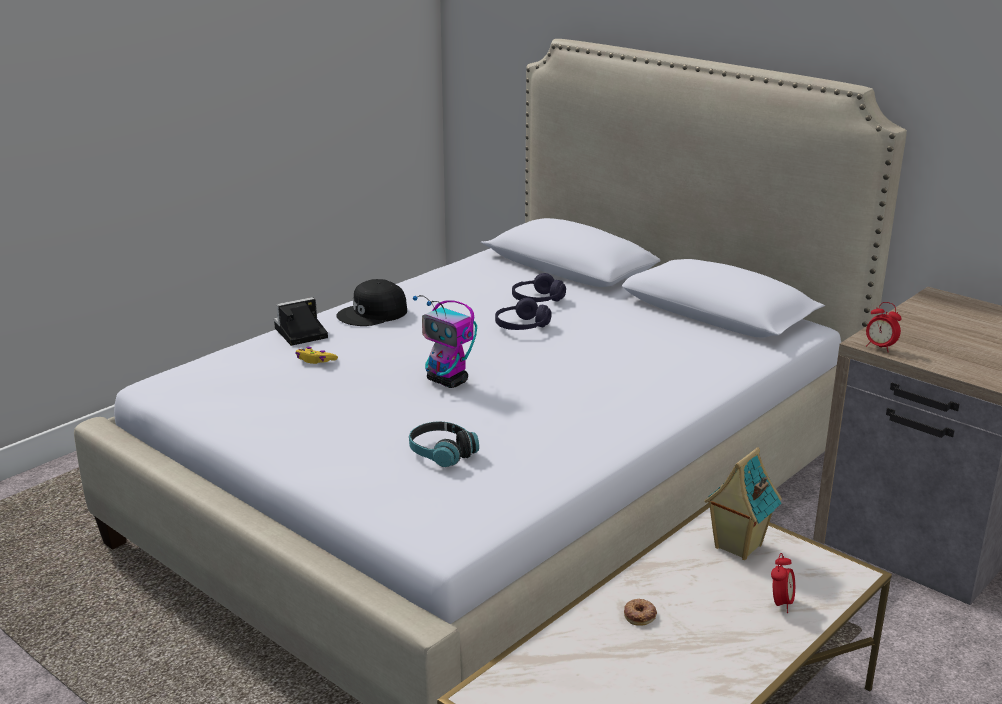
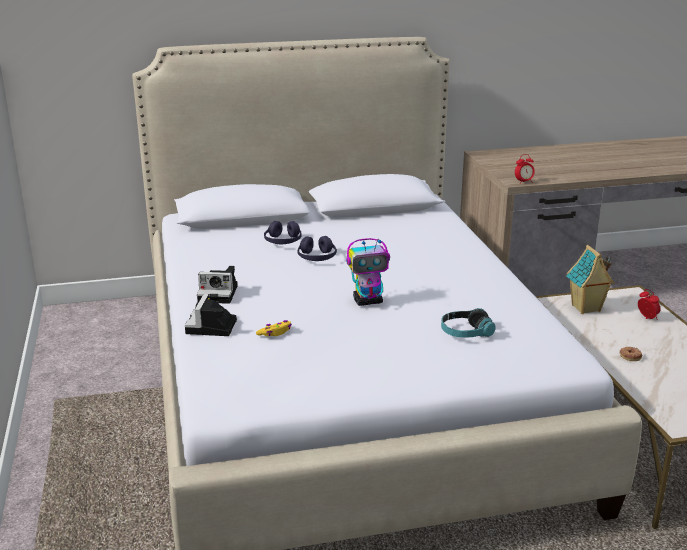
camera: 55 degrees left, 0 degrees up
black cap [336,279,407,326] -> camera [197,266,238,304]

